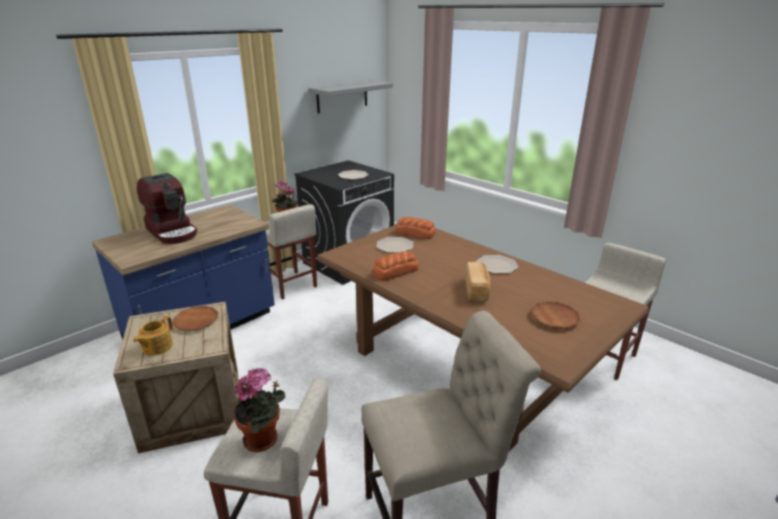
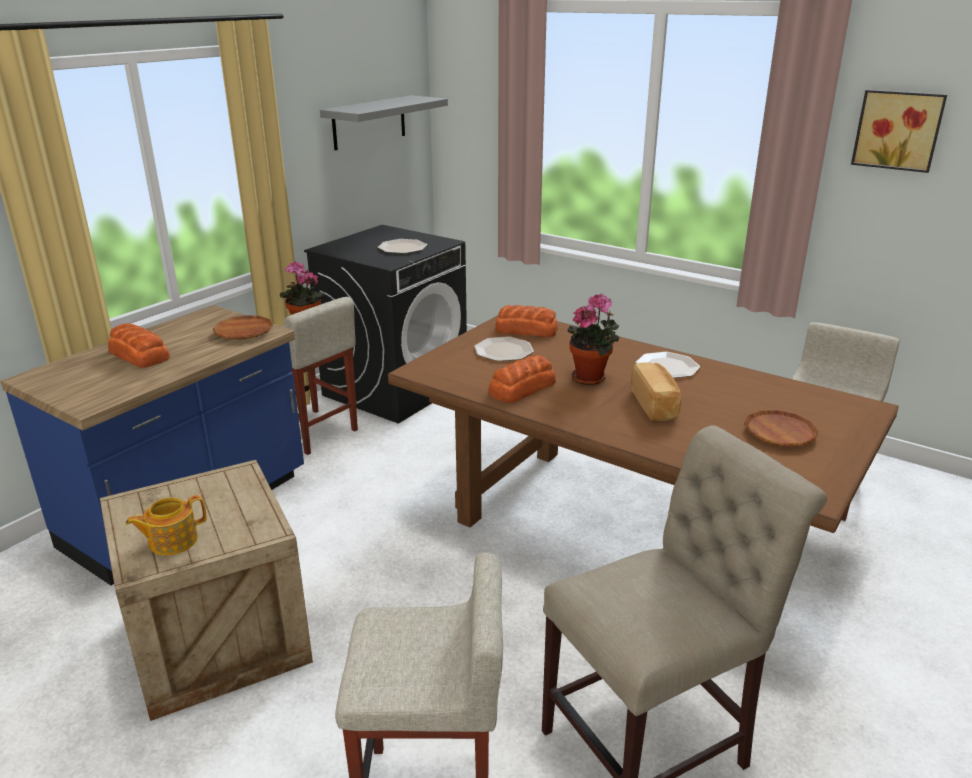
camera: 10 degrees left, 0 degrees up
teapot [134,316,173,356] -> teapot turned 45 degrees clockwise [126,495,207,555]
coffee machine [137,173,197,244] -> bread [108,323,170,368]
brown plate [172,306,218,331] -> brown plate moved to [213,315,273,339]
potted plant [234,367,285,452] -> potted plant moved to [568,293,619,385]
none -> picture [851,90,947,173]

